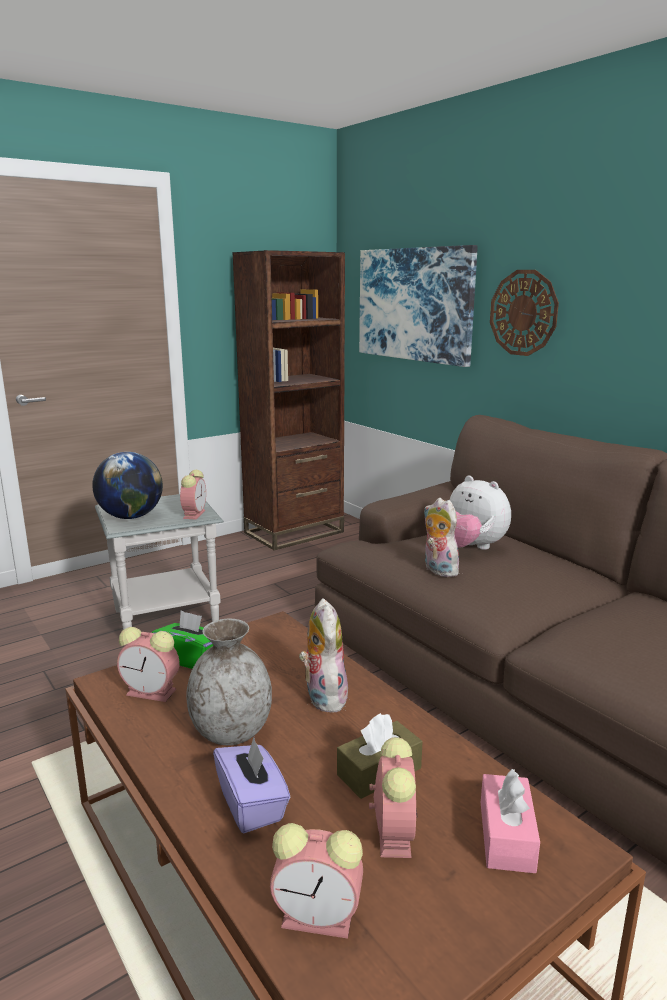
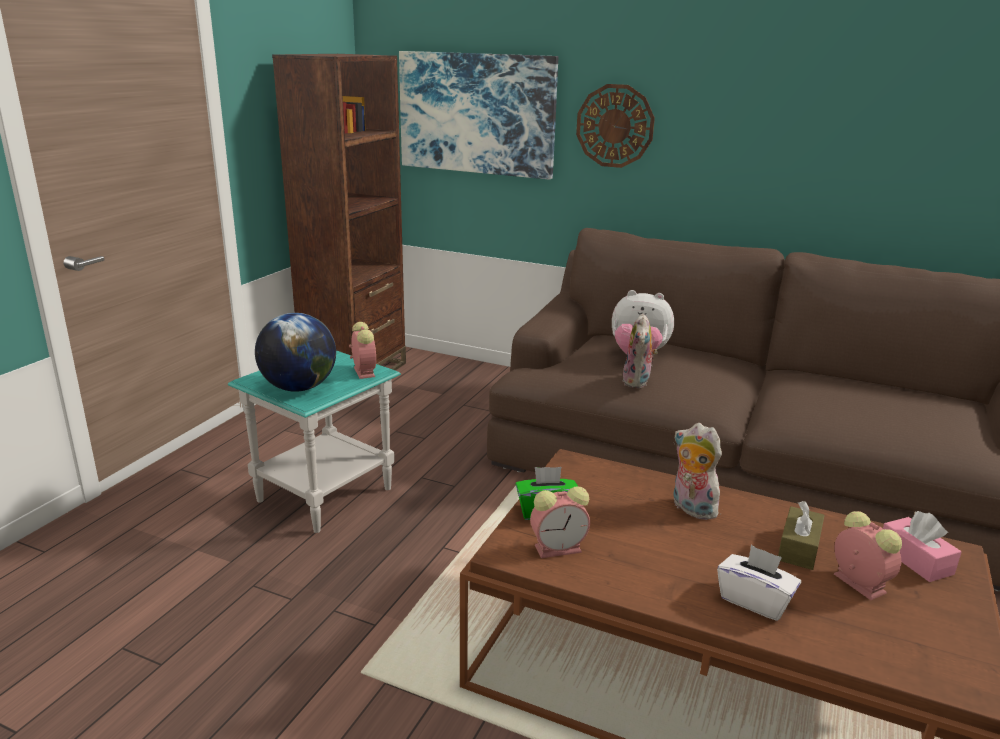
camera: 30 degrees left, 5 degrees up
grey side table [95,494,224,645] -> turquoise side table [228,350,401,533]
grey vase [186,619,272,745] -> none
purple tissue box [213,737,290,833] -> white tissue box [717,545,801,621]
alarm clock [270,823,363,939] -> none
plush toy [423,498,459,577] -> plush toy turned 105 degrees counterclockwise [623,313,658,388]

